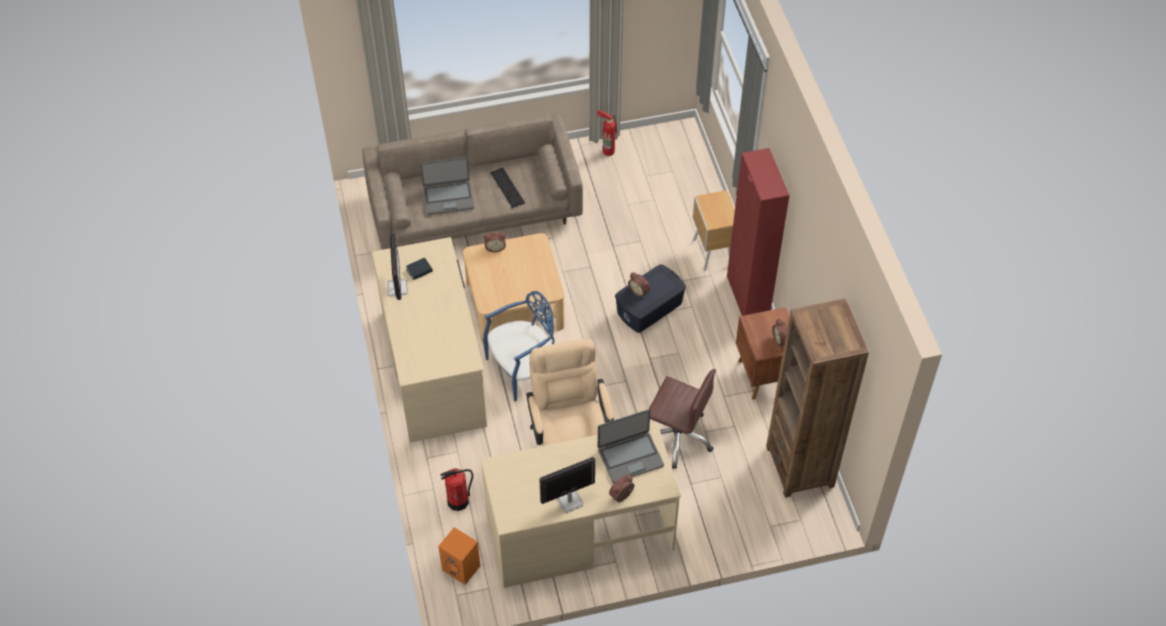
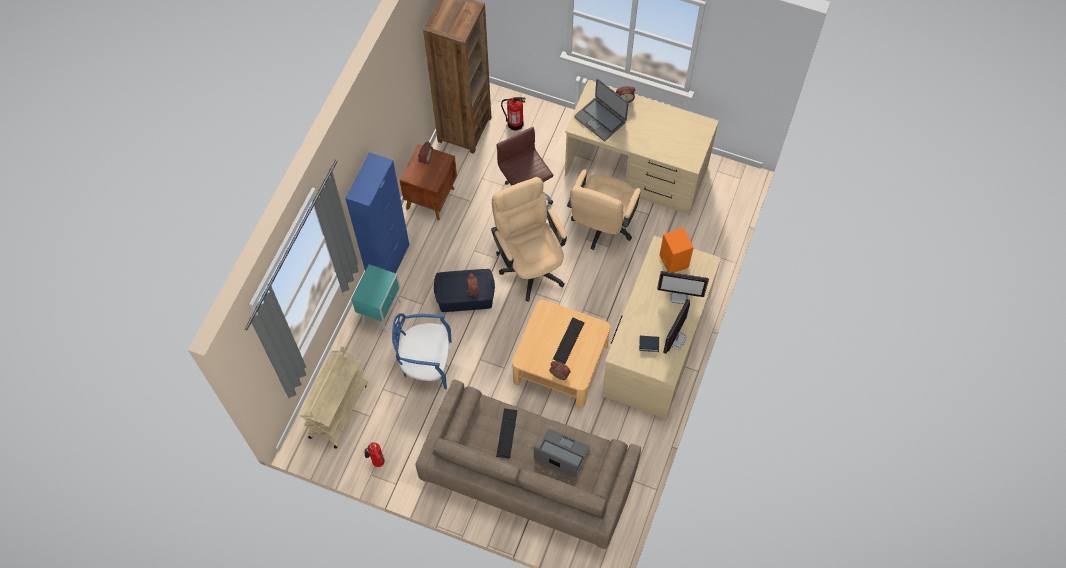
camera: 145 degrees left, 10 degrees up
orange speaker [438,527,480,585] -> orange speaker moved to [660,227,694,273]
fire extinguisher [440,468,473,511] -> fire extinguisher moved to [501,97,526,131]
blue chair [483,291,555,401] -> blue chair moved to [392,313,452,389]
monitor [539,457,595,513] -> monitor moved to [657,271,709,304]
laptop [598,409,664,483] -> laptop turned 150 degrees counterclockwise [574,79,629,141]
brown nightstand [693,190,735,271] -> turquoise nightstand [351,264,401,333]
red cabinet [727,148,789,316] -> blue cabinet [345,152,409,273]
none -> beige cart [300,347,368,449]
none -> beige office chair [491,177,567,302]
none -> keyboard [553,318,585,364]

